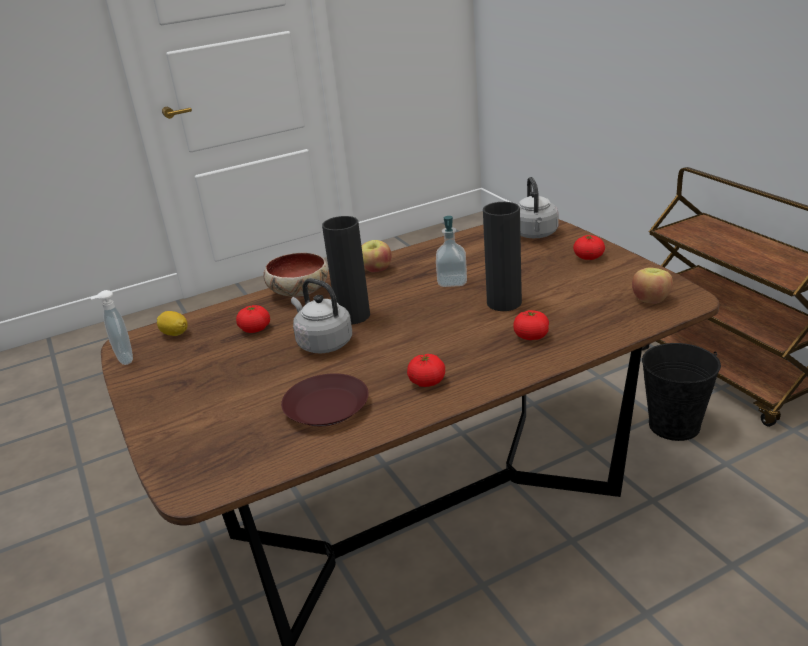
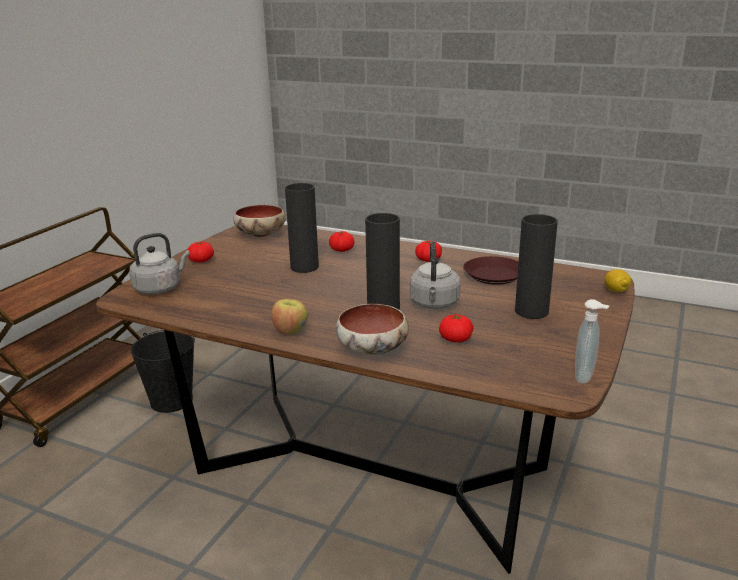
camera: 130 degrees left, 5 degrees down
lemon [157,311,188,336] -> lemon moved to [605,269,631,292]
soap dispenser [436,216,467,287] -> none
apple [632,267,673,304] -> bowl [233,205,285,237]
none -> black vase [515,214,558,319]

